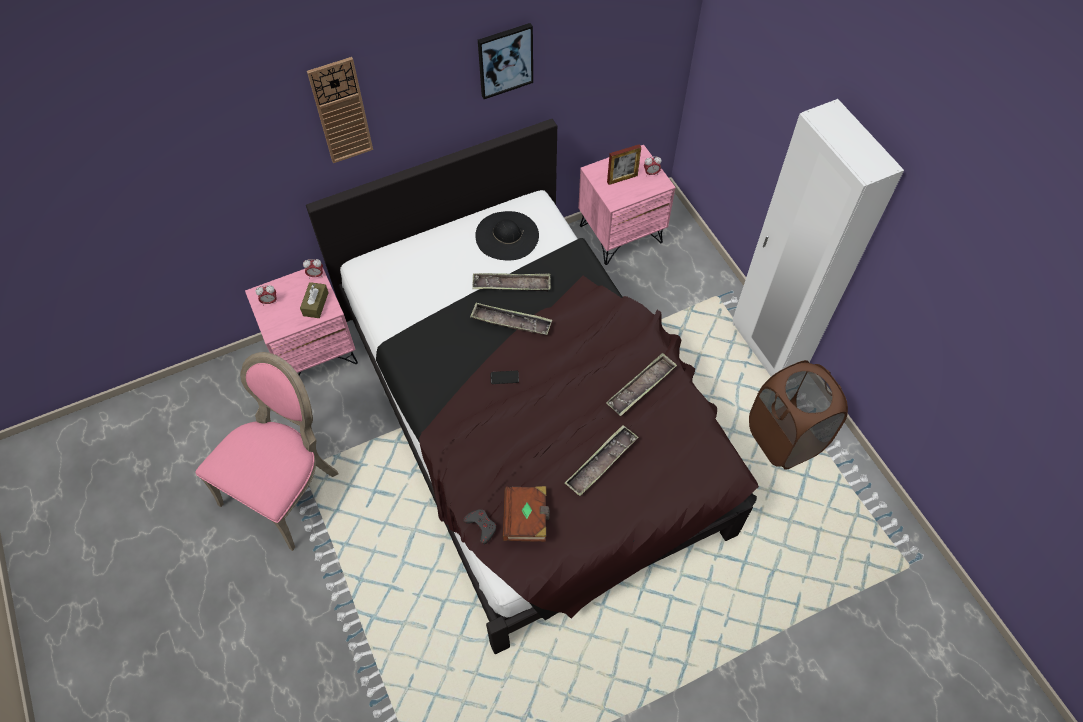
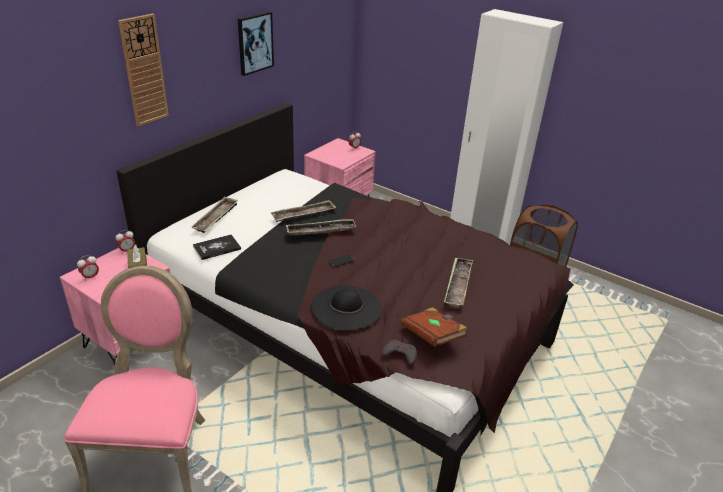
camera: 30 degrees left, 25 degrees down
black hat [475,211,539,261] -> black hat moved to [311,285,382,330]
tray [606,353,677,416] -> tray moved to [191,196,238,233]
picture frame [607,144,641,185] -> none
none -> book [193,234,241,260]

